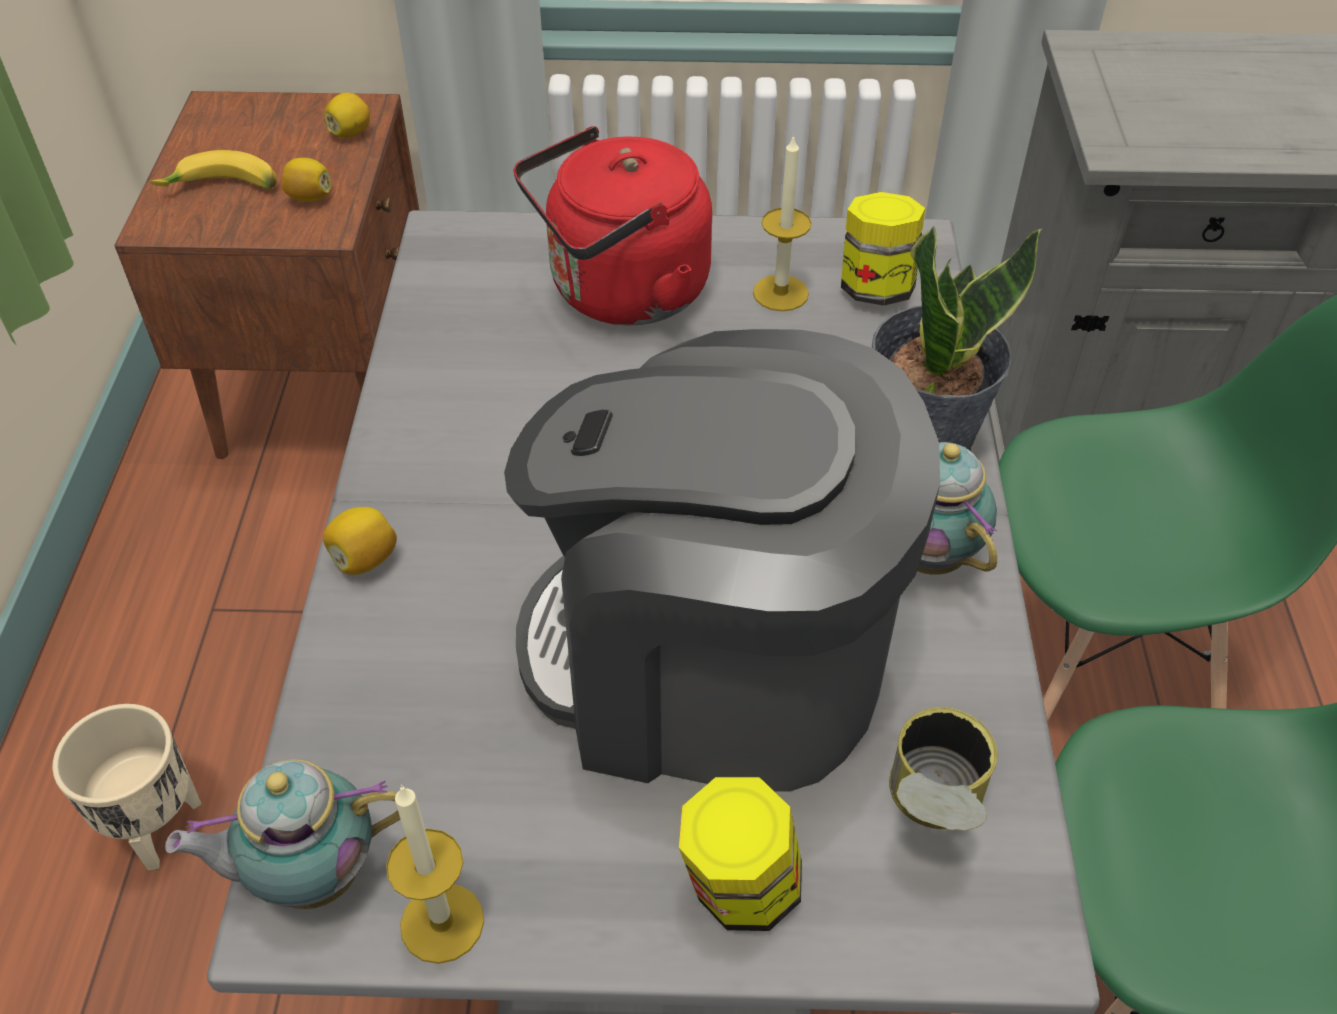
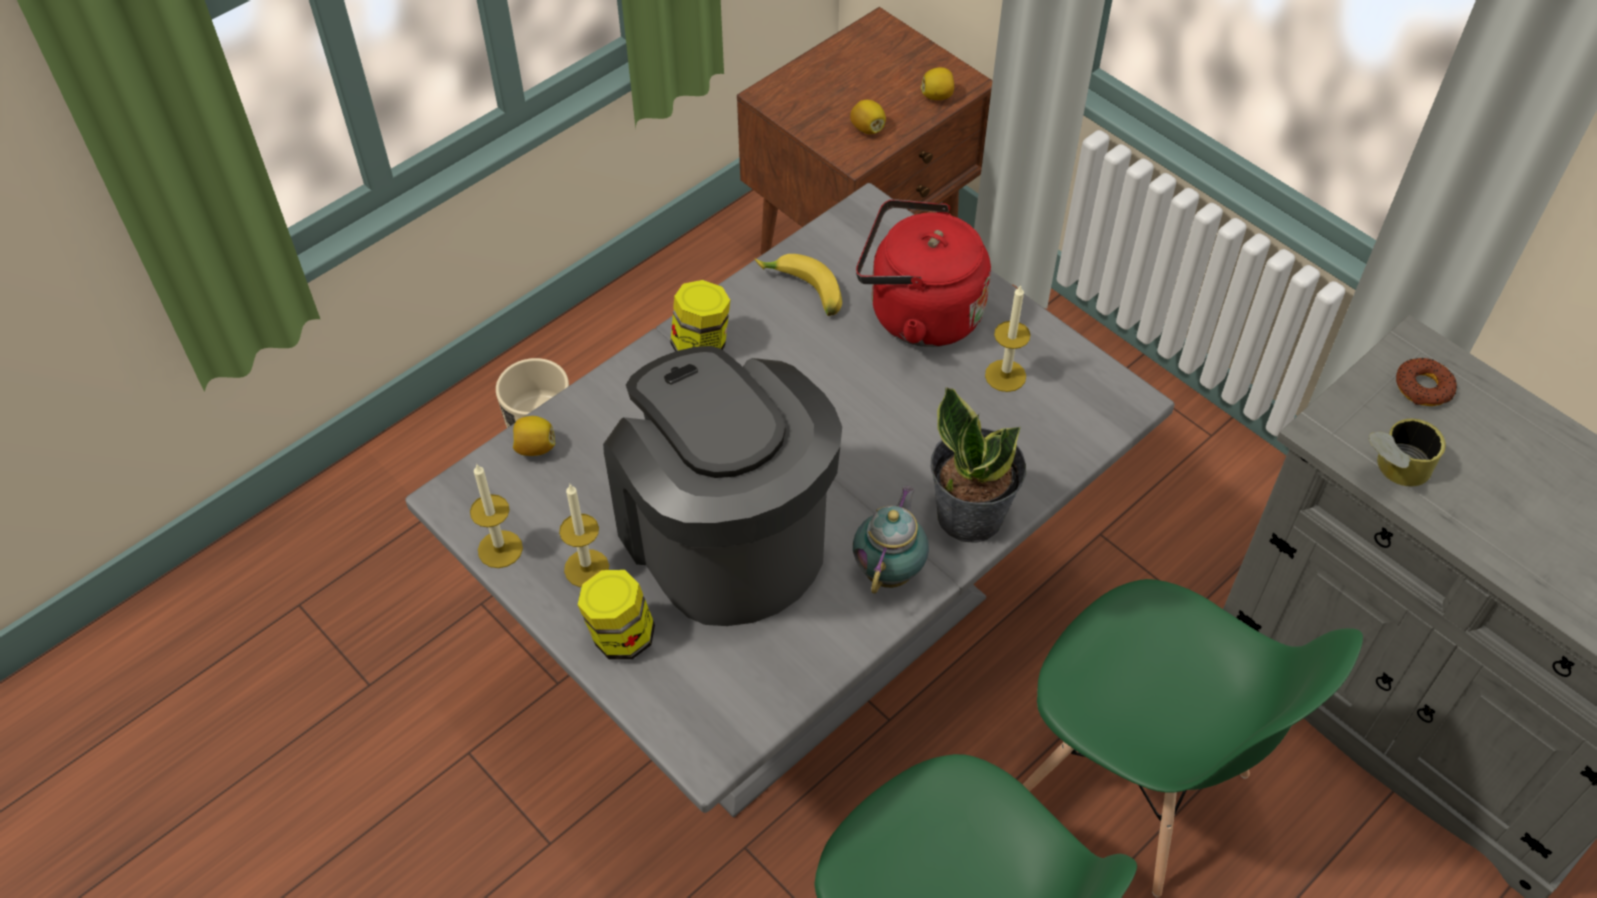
camera: 45 degrees right, 5 degrees up
banana [150,150,277,189] -> banana moved to [755,254,842,316]
teapot [165,759,400,909] -> none
lemon [323,507,397,575] -> lemon moved to [513,416,555,456]
jar [841,192,925,306] -> jar moved to [670,280,730,351]
can [889,707,997,830] -> can moved to [1369,419,1446,487]
none -> candle [559,483,609,587]
none -> donut [1396,358,1457,406]

